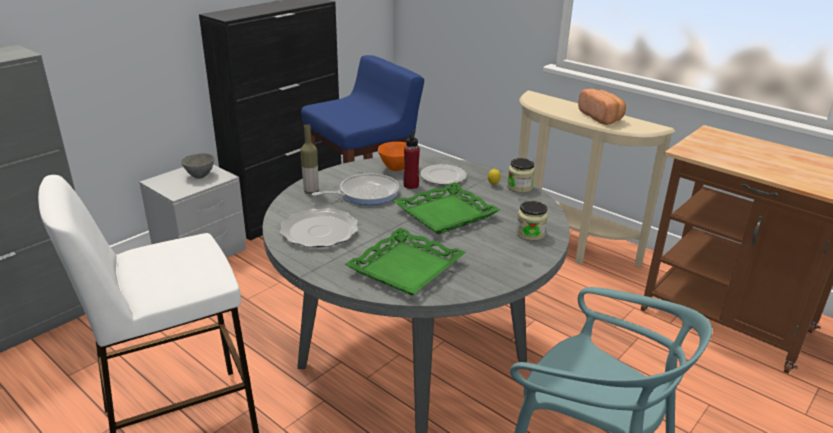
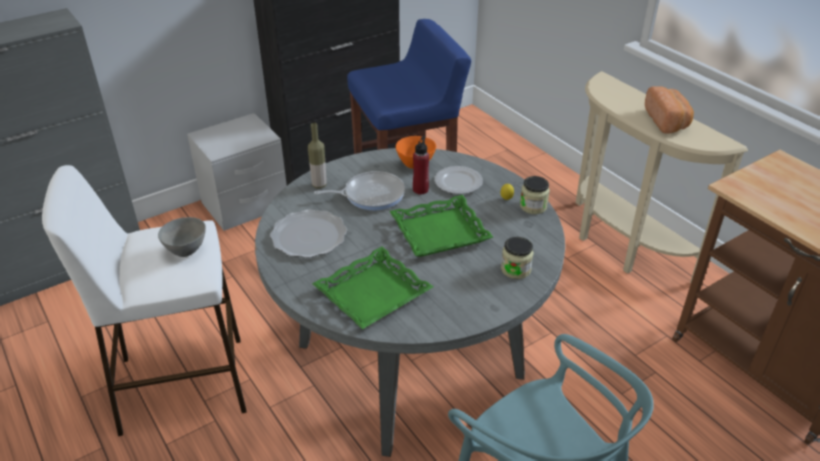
camera: 15 degrees right, 10 degrees up
grey bowl [181,153,214,179] -> grey bowl moved to [158,217,206,257]

